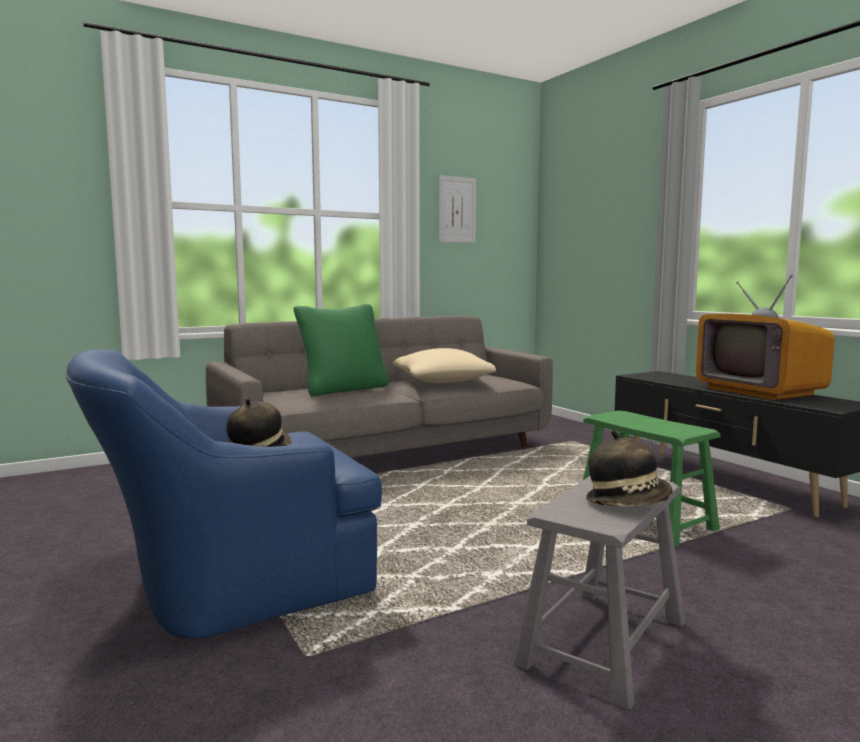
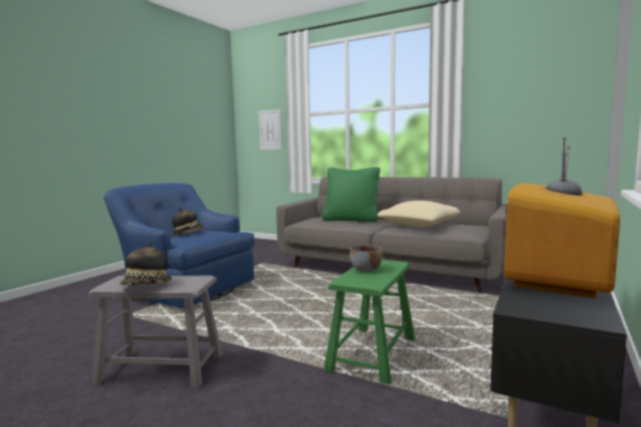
camera: 60 degrees right, 0 degrees up
picture [438,175,476,243] -> picture moved to [259,109,282,150]
none -> grey bowl [350,245,383,272]

